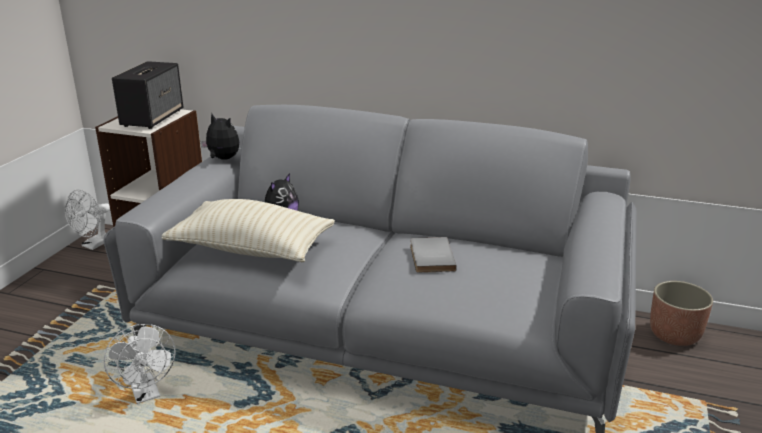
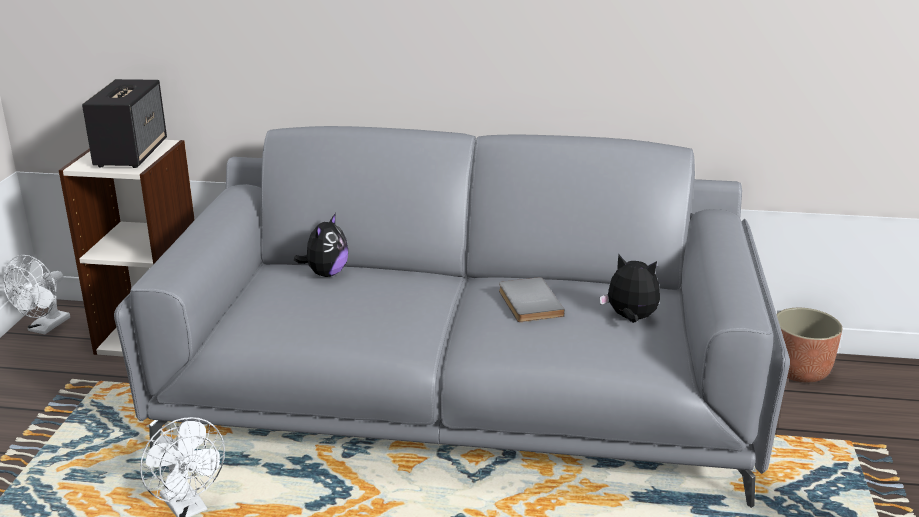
camera: 10 degrees left, 0 degrees up
beige pillow [162,199,335,262] -> none
plush toy [201,113,239,160] -> plush toy moved to [600,254,660,323]

